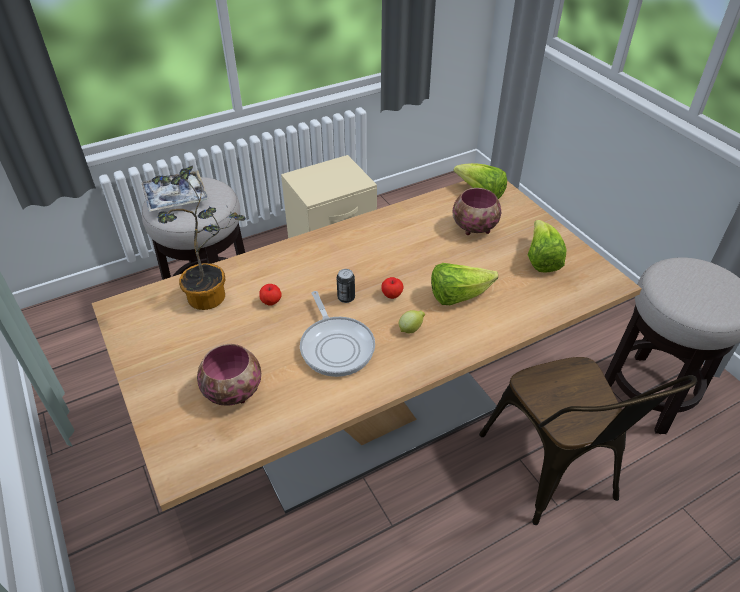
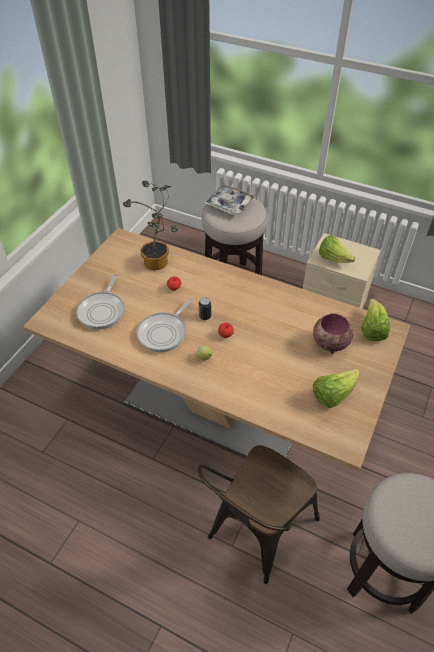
camera: 55 degrees right, 5 degrees up
bowl [197,344,261,406] -> frying pan [76,274,124,329]
lettuce [431,263,498,305] -> lettuce moved to [319,235,356,263]

